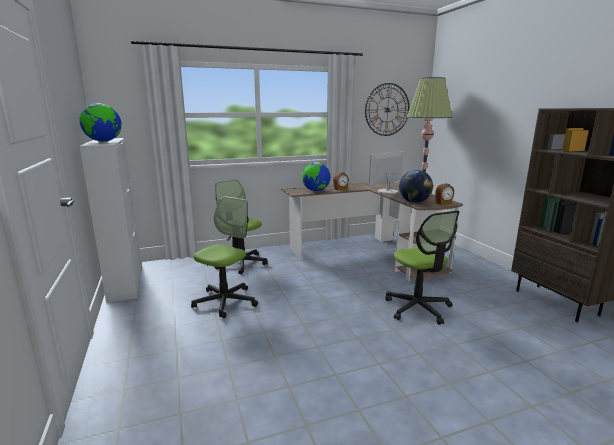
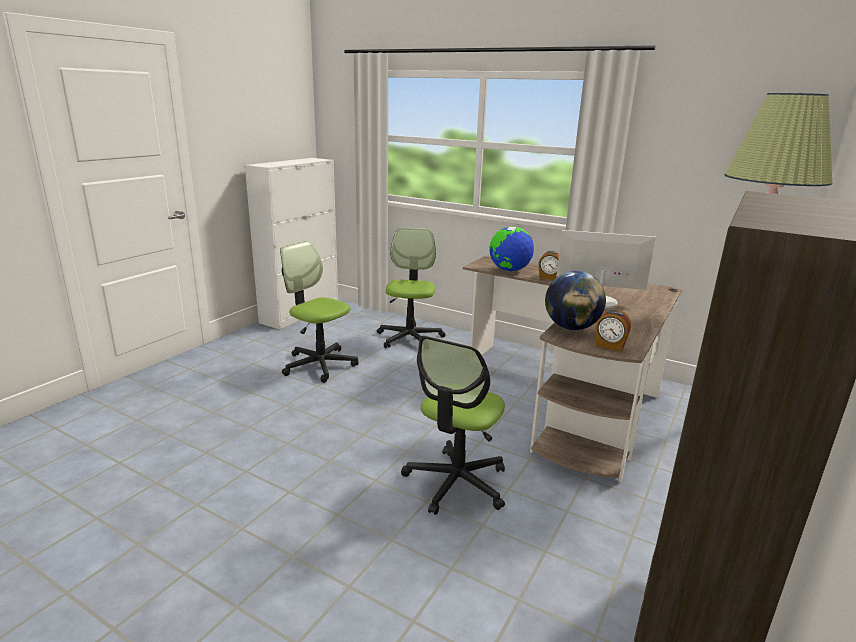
camera: 50 degrees right, 5 degrees up
globe [80,103,122,142] -> none
office chair [191,196,258,318] -> office chair turned 135 degrees counterclockwise [280,241,359,383]
wall clock [365,83,409,136] -> none

